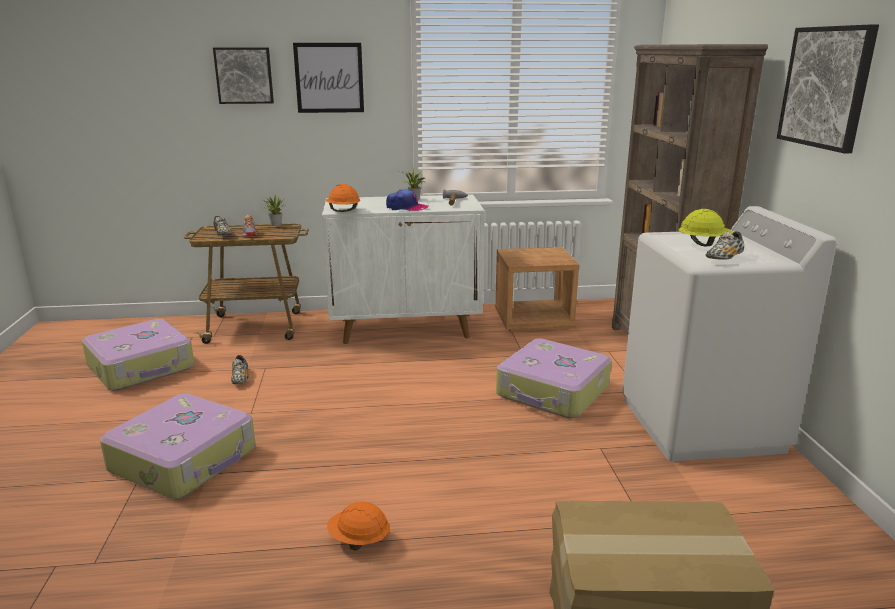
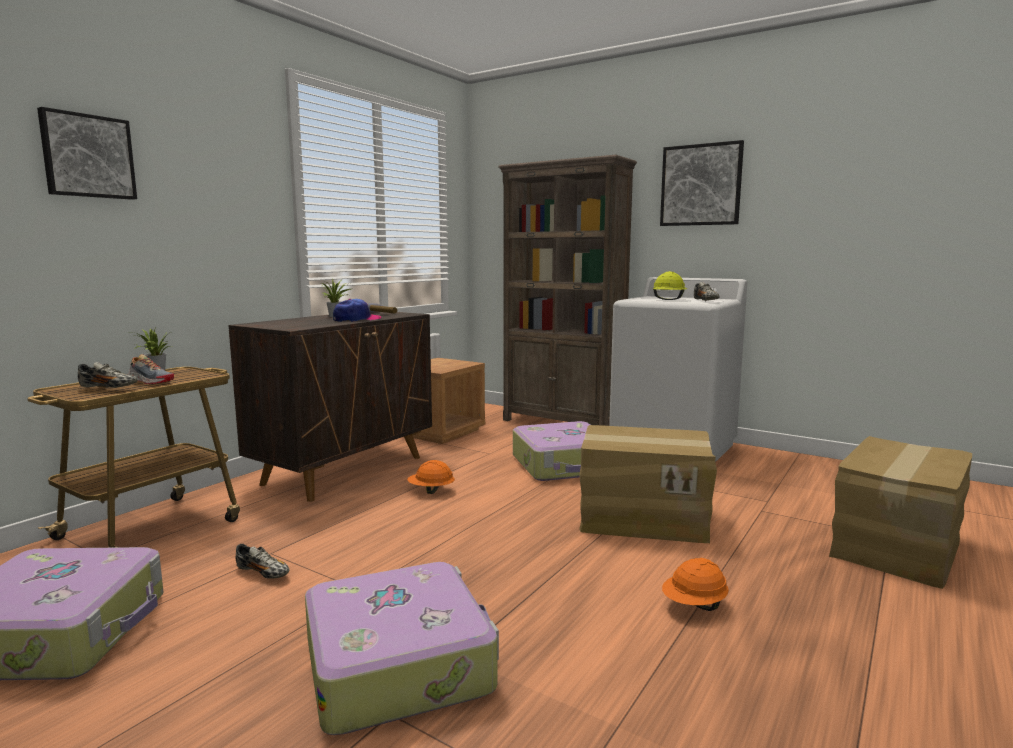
camera: 50 degrees left, 10 degrees down
picture [293,43,364,113] -> none
white cabinet [322,195,485,344] -> brown cabinet [228,311,432,502]
orange hard hat [326,184,360,212] -> orange hard hat moved to [407,460,455,494]
none -> cardboard box [579,425,717,543]

